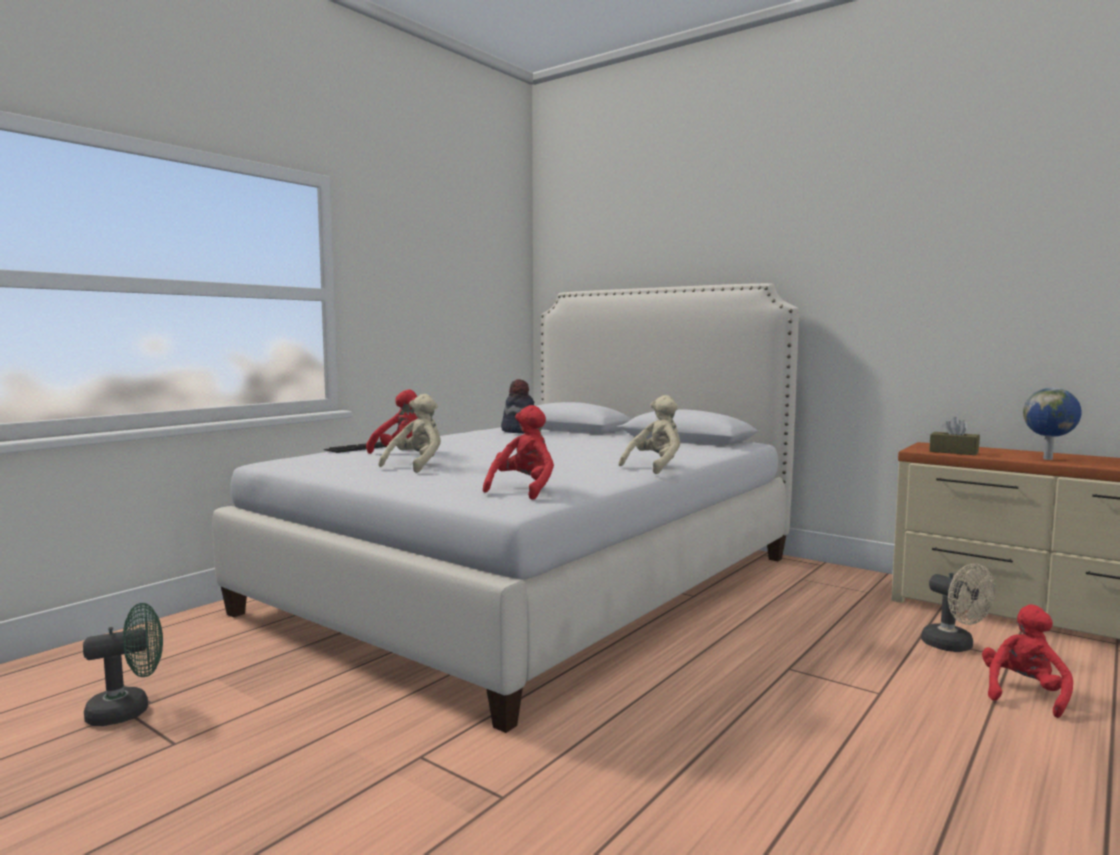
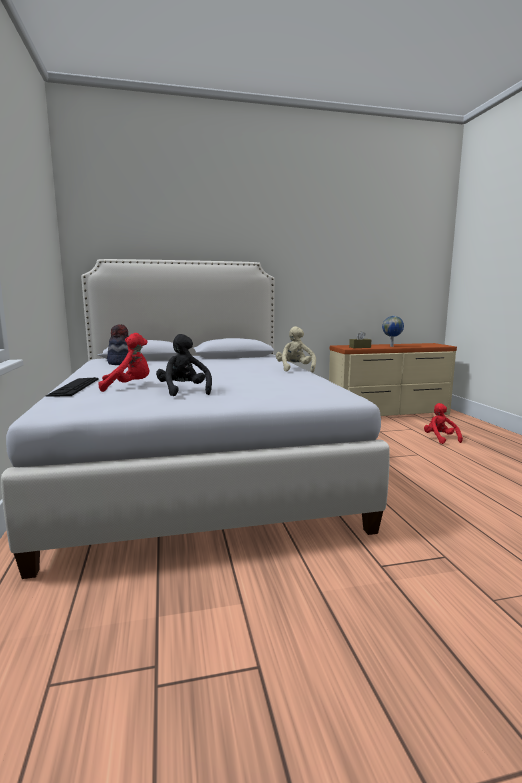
camera: 50 degrees left, 5 degrees up
green fan [83,603,163,726] -> none
beige plush toy [379,394,441,473] -> black plush toy [156,334,212,396]
red plush toy [483,405,554,500] -> none
beige fan [921,563,995,652] -> none

